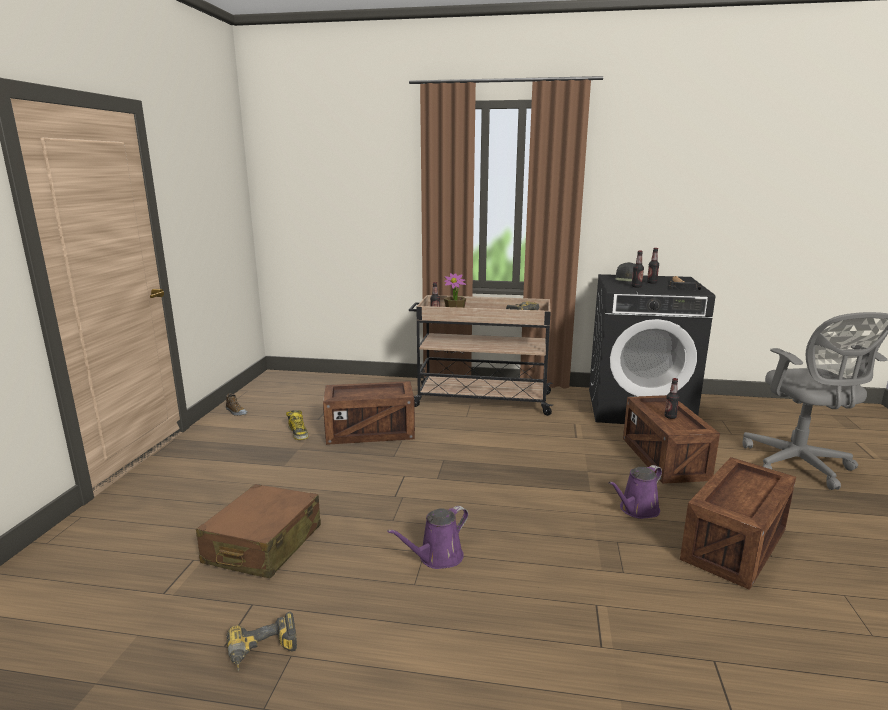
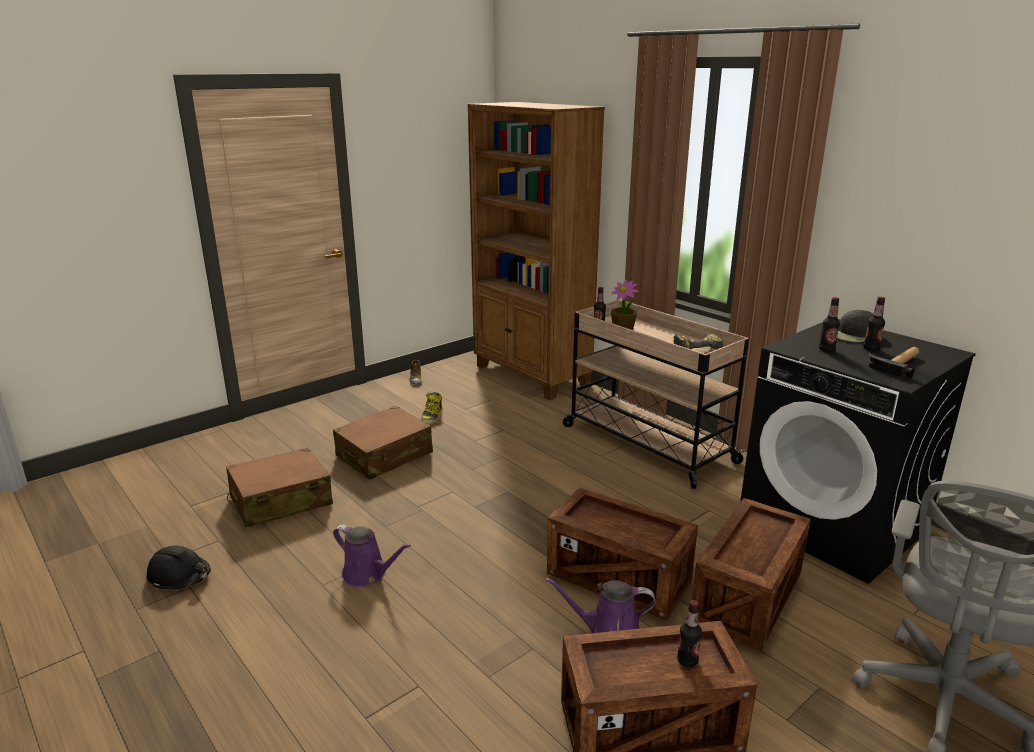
camera: 40 degrees right, 5 degrees up
power drill [227,612,297,672] -> black hard hat [146,546,211,590]
crate [323,381,415,445] -> crate moved to [547,488,698,620]
purple watering can [387,506,468,569] -> purple watering can turned 150 degrees counterclockwise [333,524,411,587]
bottle [664,378,679,419] -> bottle moved to [677,600,702,667]
none -> brown suitcase [333,406,433,480]
none -> brown bookcase [468,102,605,400]

